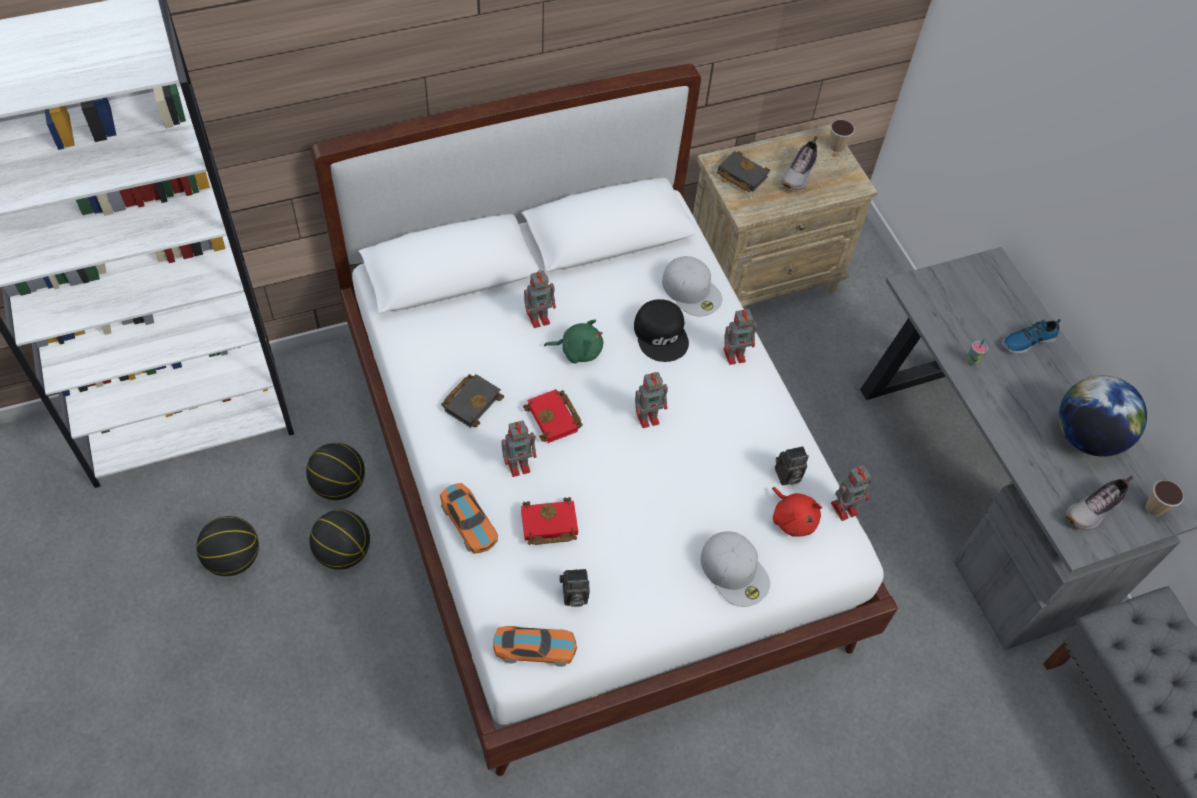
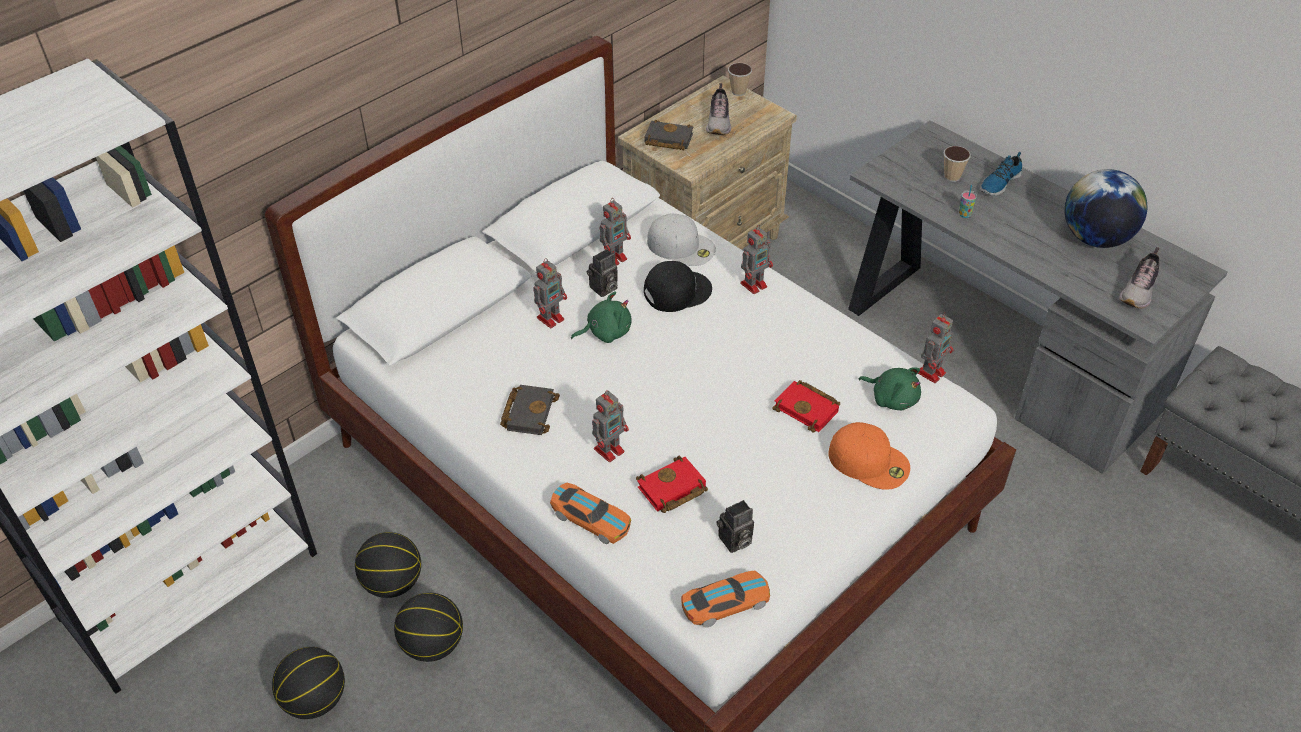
camera: 20 degrees left, 10 degrees down
red book [523,389,583,443] -> red book moved to [773,380,840,433]
black cap [634,299,689,362] -> black cap turned 75 degrees counterclockwise [644,261,712,312]
toy robot [635,372,668,428] -> toy robot moved to [600,198,631,266]
white cap [700,532,770,607] -> orange cap [828,422,910,490]
red plush toy [772,487,822,537] -> green plush toy [858,367,921,410]
camera [775,446,809,485] -> camera moved to [587,249,618,297]
cup [1145,480,1184,516] -> cup moved to [943,146,971,182]

